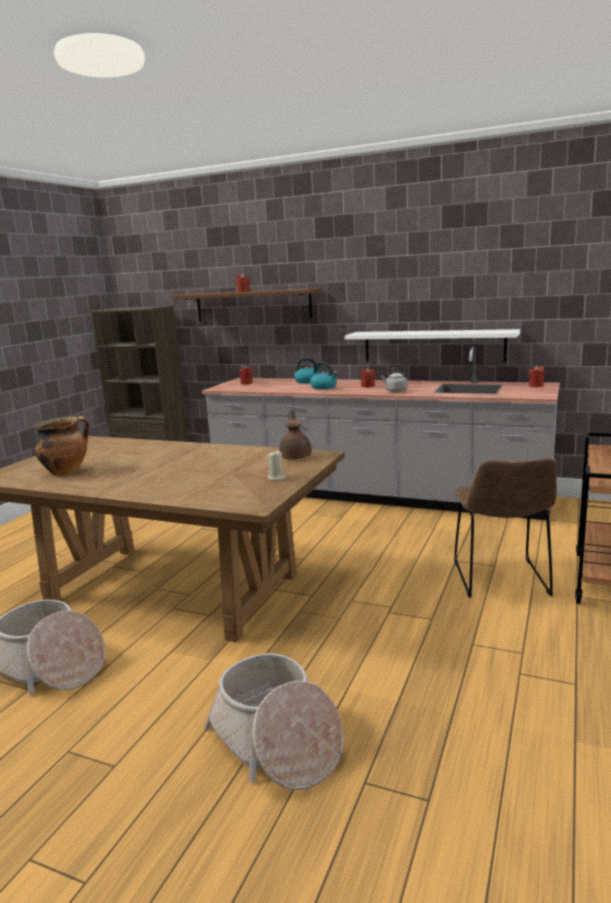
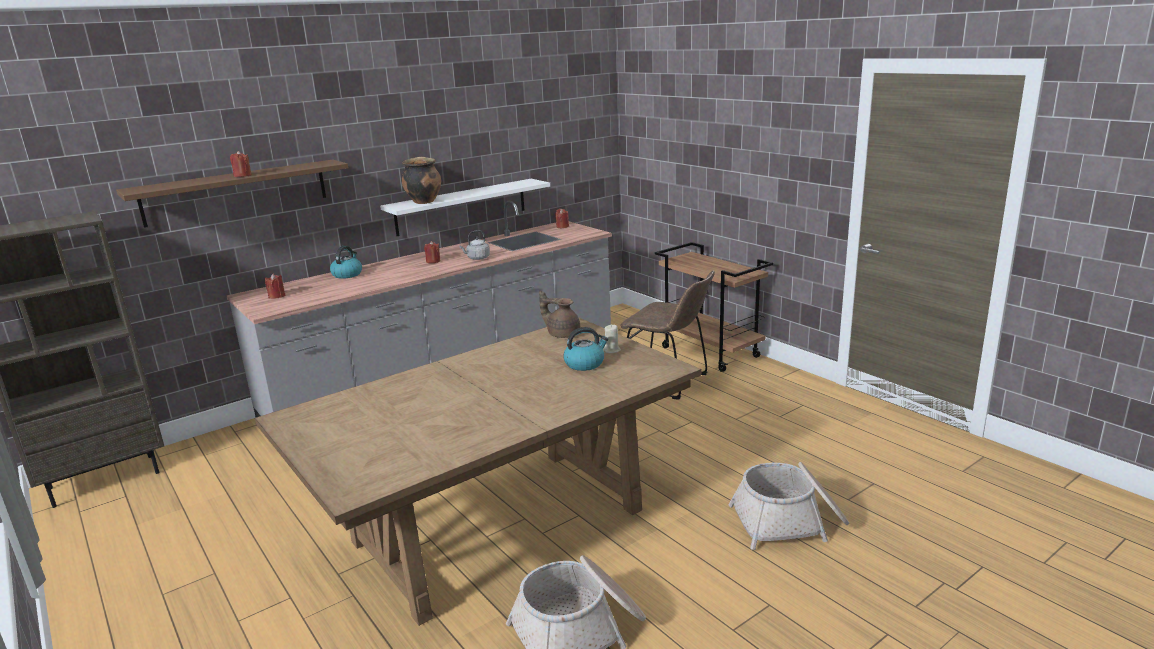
camera: 60 degrees left, 5 degrees up
cooking pot [33,416,89,476] -> cooking pot moved to [402,157,441,204]
kettle [310,362,338,390] -> kettle moved to [563,327,608,371]

